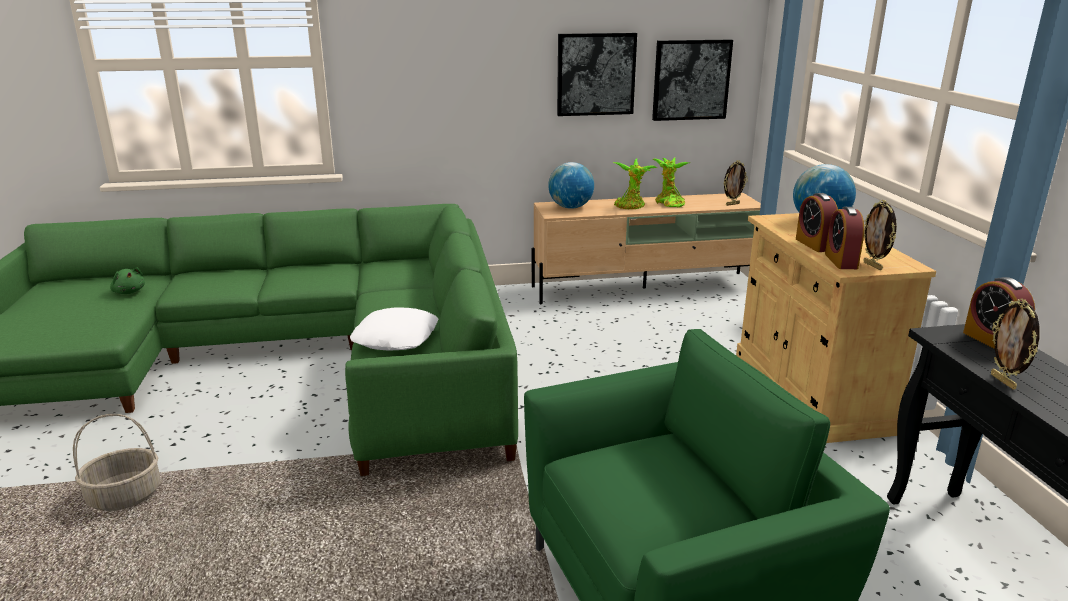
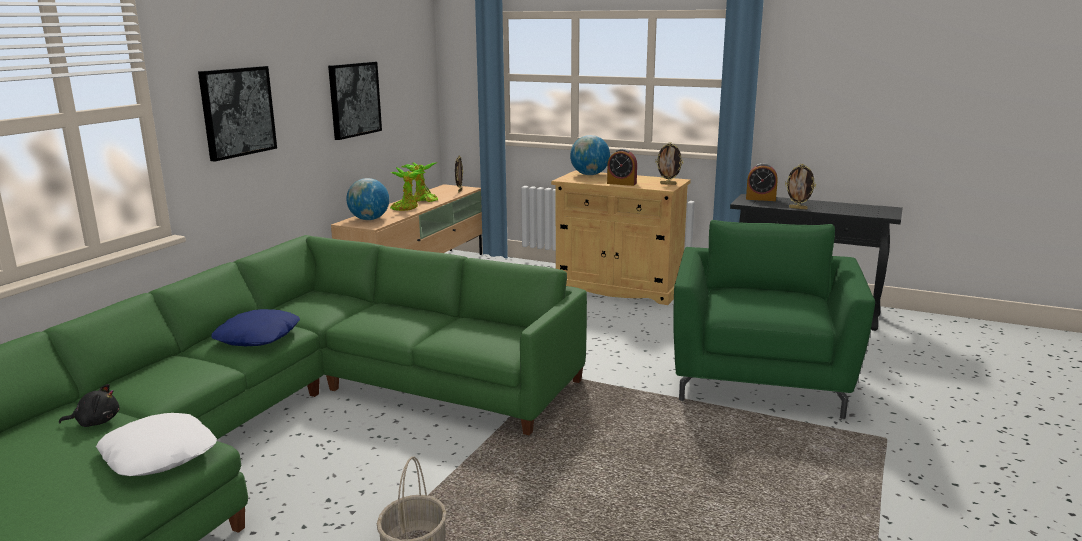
camera: 55 degrees left, 5 degrees down
green plush toy [110,267,145,294] -> black plush toy [59,384,120,427]
white pillow [350,307,439,351] -> white pillow moved to [96,413,217,476]
picture [652,40,733,121] -> picture moved to [198,66,277,161]
alarm clock [825,207,864,269] -> none
none -> blue pillow [211,309,300,346]

